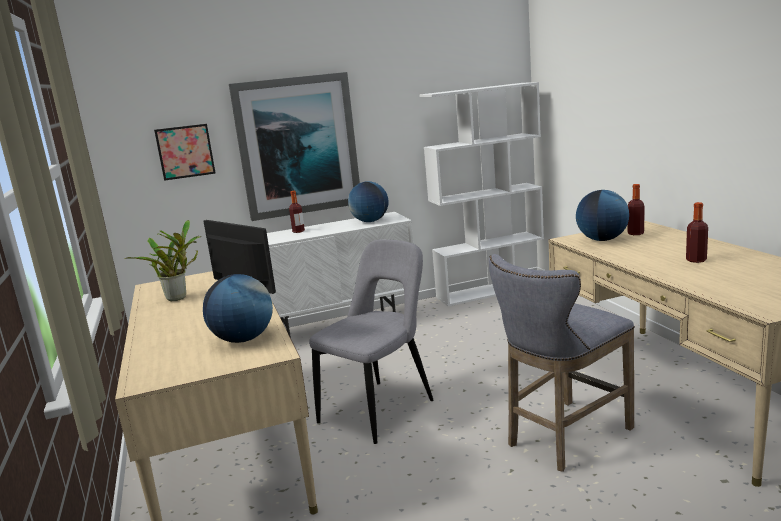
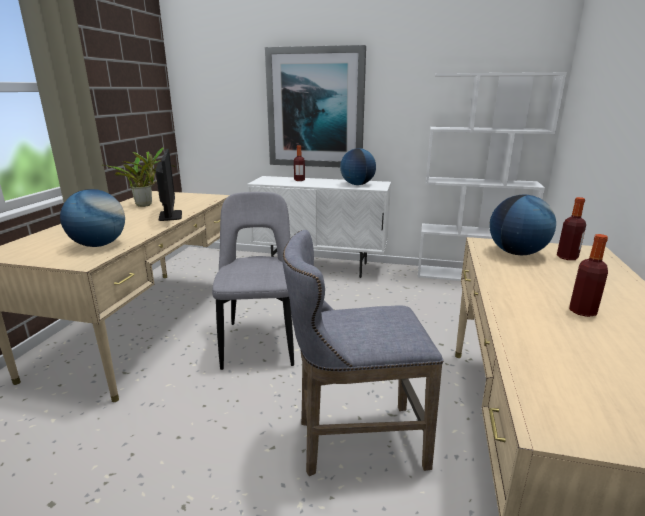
camera: 30 degrees right, 5 degrees up
picture [154,124,216,181] -> none
grey chair [309,239,434,444] -> grey chair turned 75 degrees counterclockwise [212,192,294,370]

